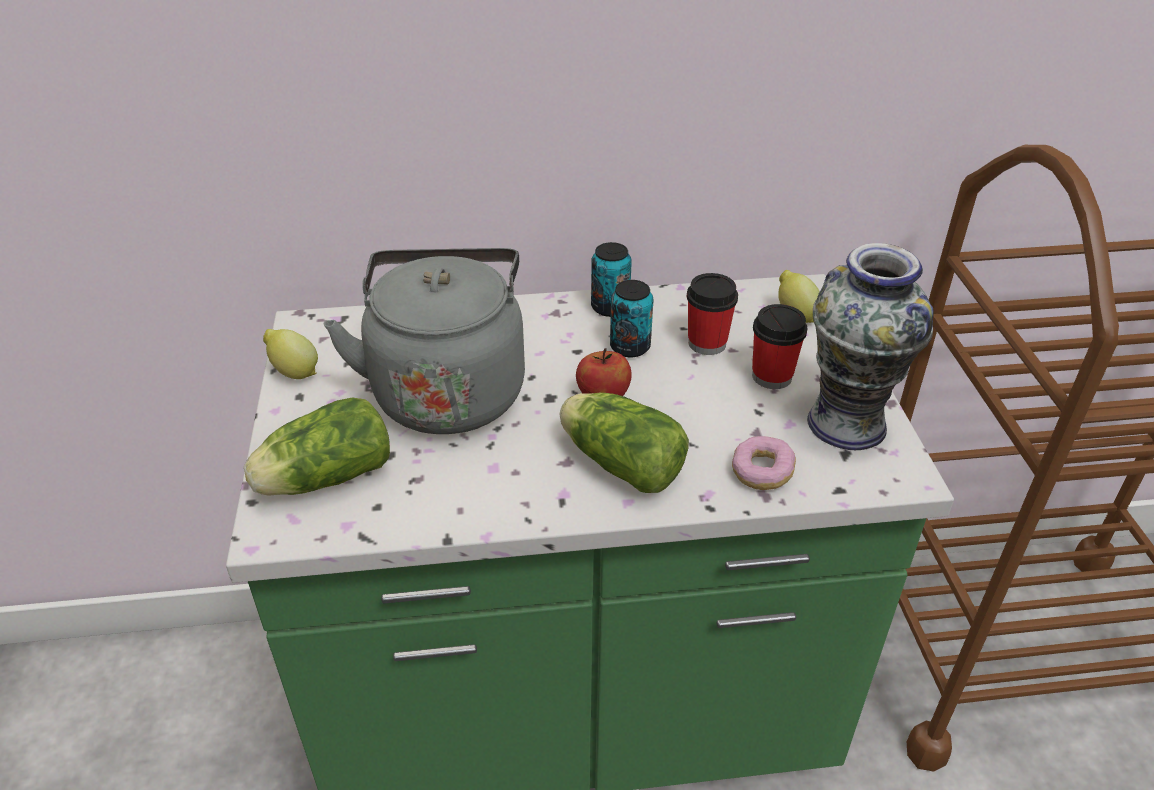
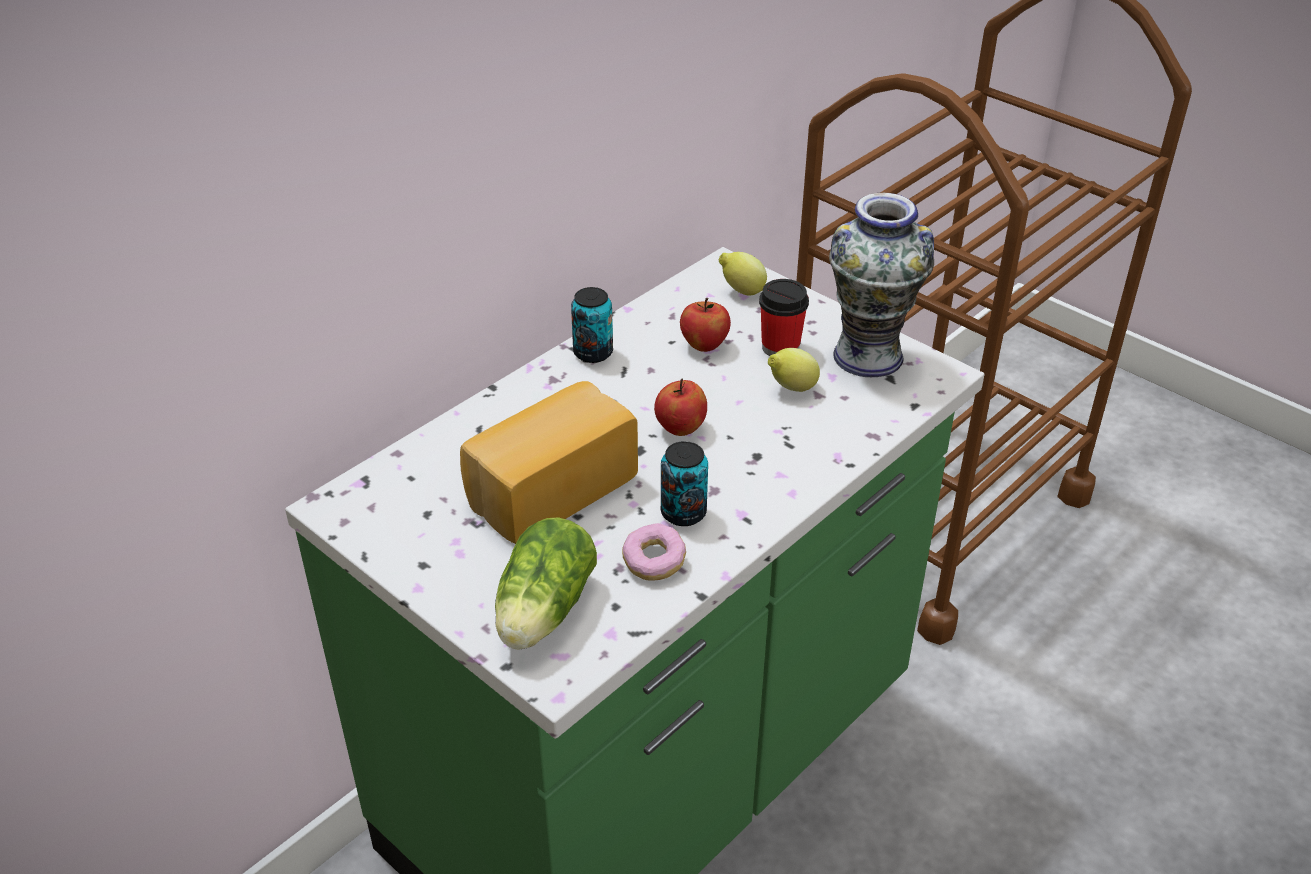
camera: 40 degrees left, 0 degrees up
lemon [263,329,318,379] -> lemon moved to [768,348,820,392]
grey kettle [324,248,525,434] -> bread [460,381,638,544]
lettuce [560,393,689,493] -> none
can [610,280,654,357] -> can moved to [661,441,708,526]
cup [687,273,738,355] -> apple [680,298,731,352]
donut [732,436,796,490] -> donut moved to [622,523,686,581]

